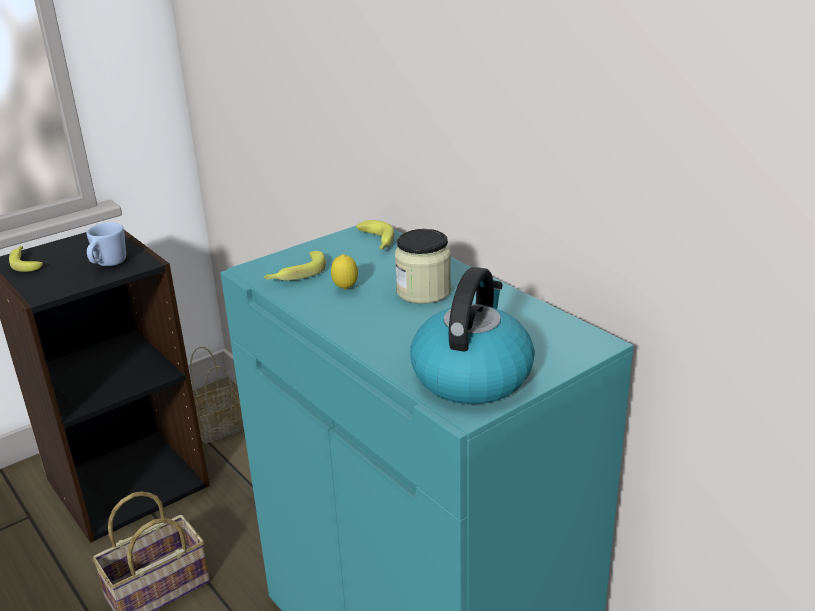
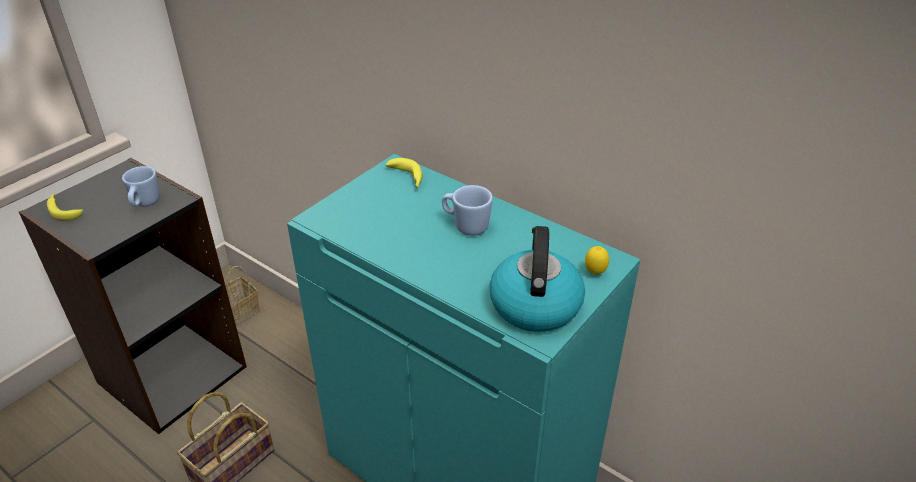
camera: 15 degrees left, 10 degrees up
banana [264,251,326,281] -> none
lemon [331,254,358,290] -> lemon moved to [585,246,609,275]
jar [395,229,451,304] -> blue mug [442,185,493,236]

